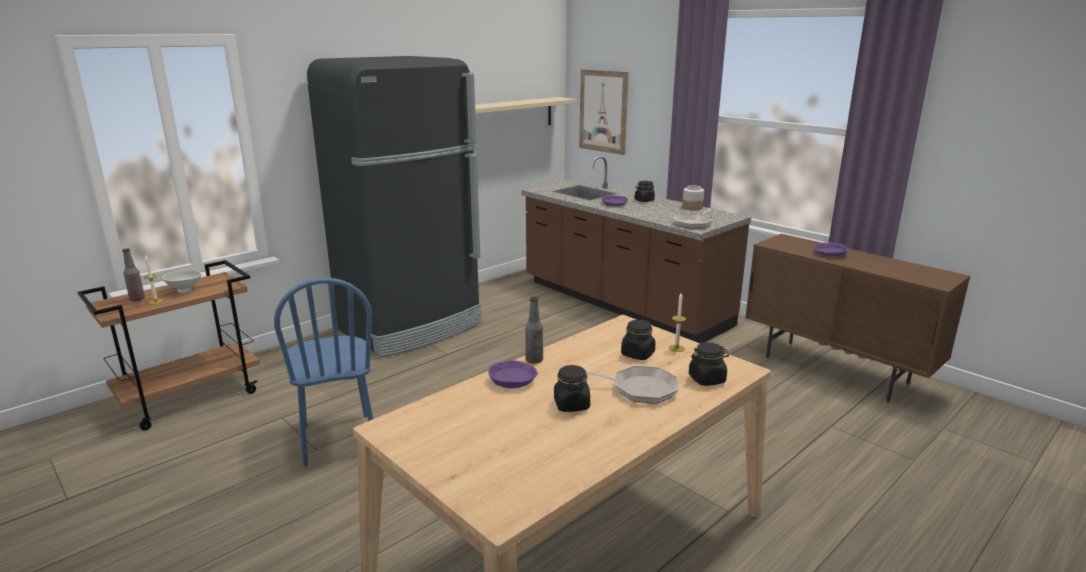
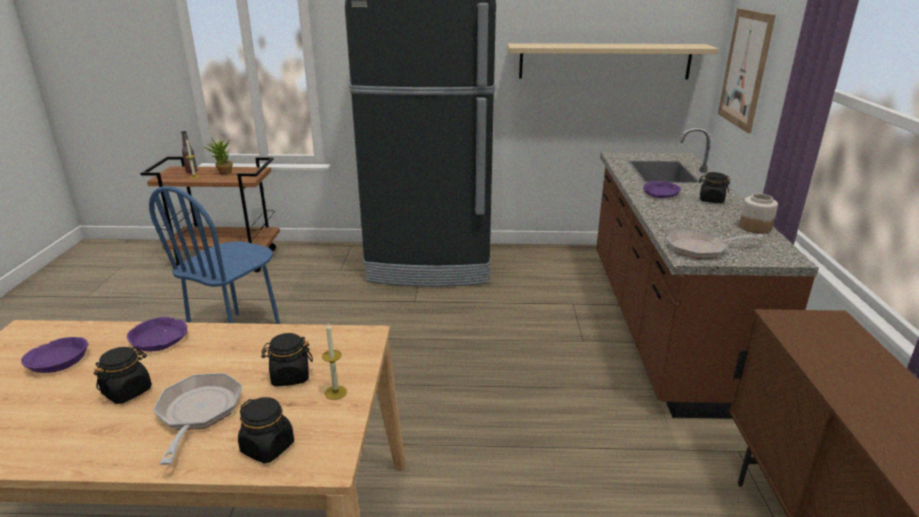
camera: 45 degrees right, 5 degrees up
white bowl [162,270,202,293] -> potted plant [205,138,233,175]
bottle [525,297,543,364] -> none
frying pan [586,366,678,404] -> frying pan turned 150 degrees counterclockwise [153,373,242,465]
purple bowl [814,242,848,256] -> purple bowl moved to [21,337,89,373]

